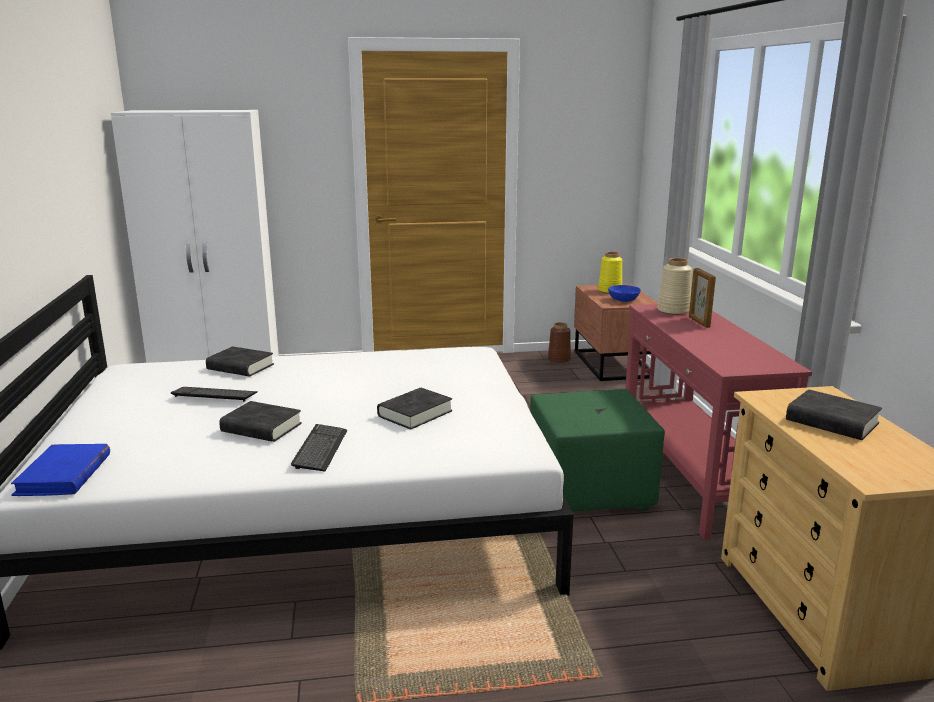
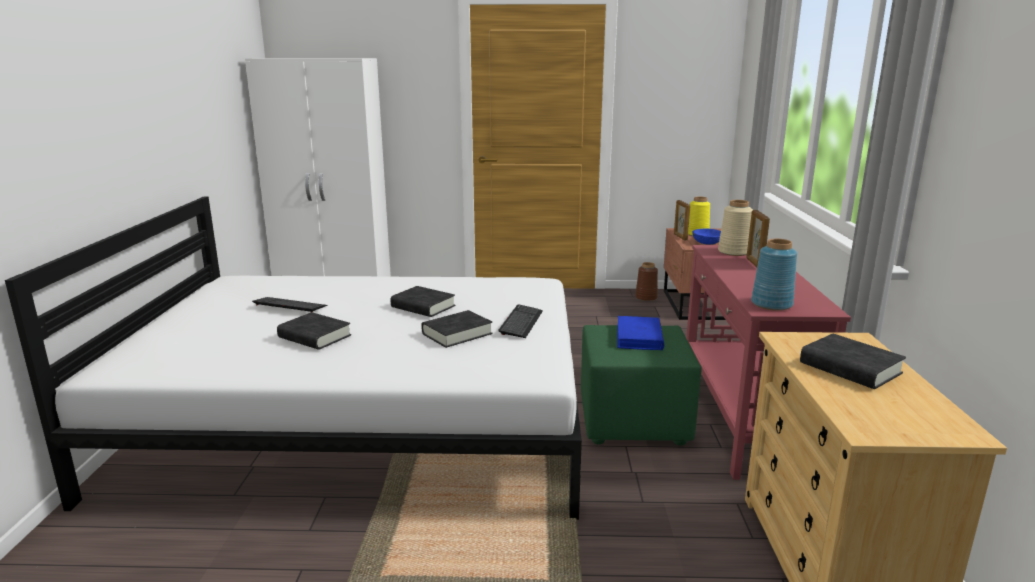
camera: 10 degrees right, 0 degrees up
blue book [11,444,110,496] -> blue book moved to [617,316,664,350]
black book [206,346,274,377] -> black book moved to [391,286,455,317]
keyboard [291,424,347,472] -> keyboard moved to [499,304,543,338]
none -> picture frame [674,200,690,240]
none -> blue vase [751,239,797,311]

